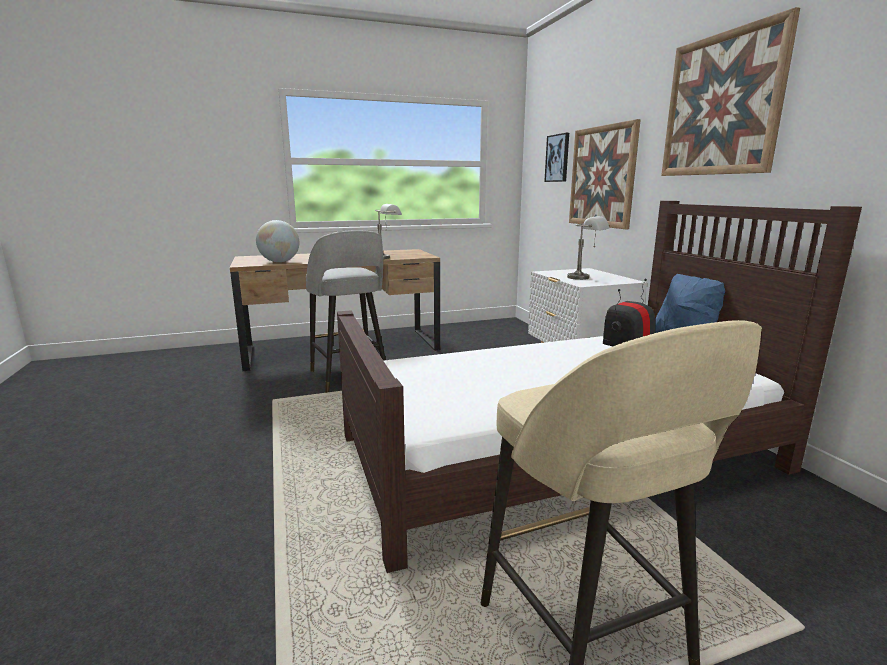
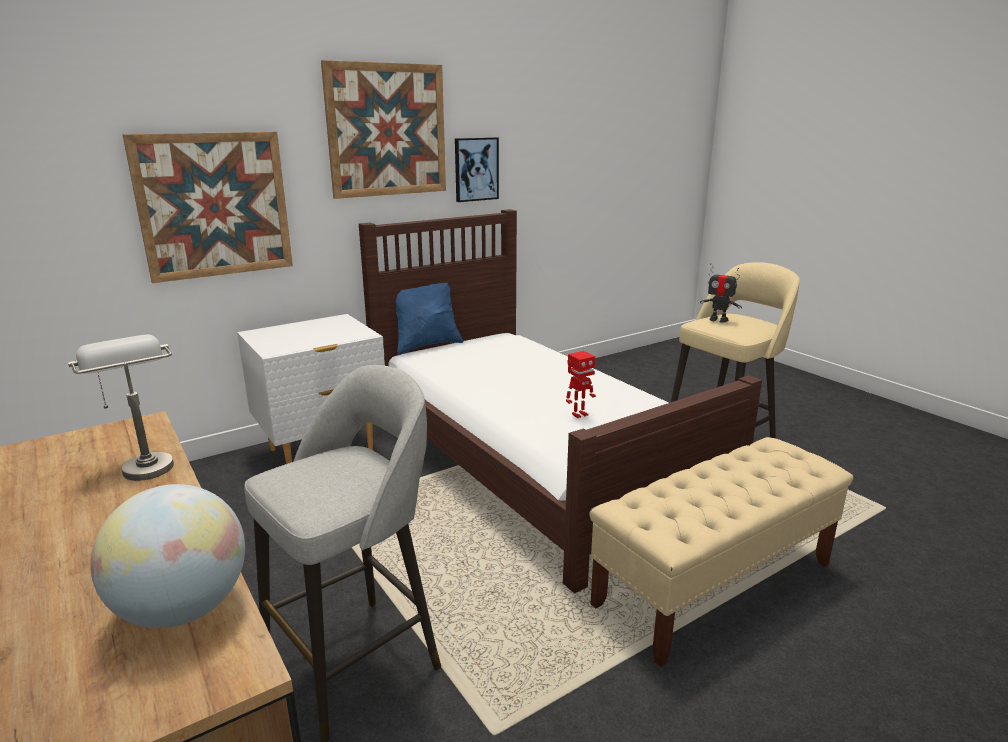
camera: 105 degrees left, 5 degrees up
picture [544,133,569,182] -> picture moved to [455,137,499,202]
grey table lamp [567,216,609,280] -> none
none -> toy robot [566,351,596,418]
none -> beige bench [590,437,853,667]

